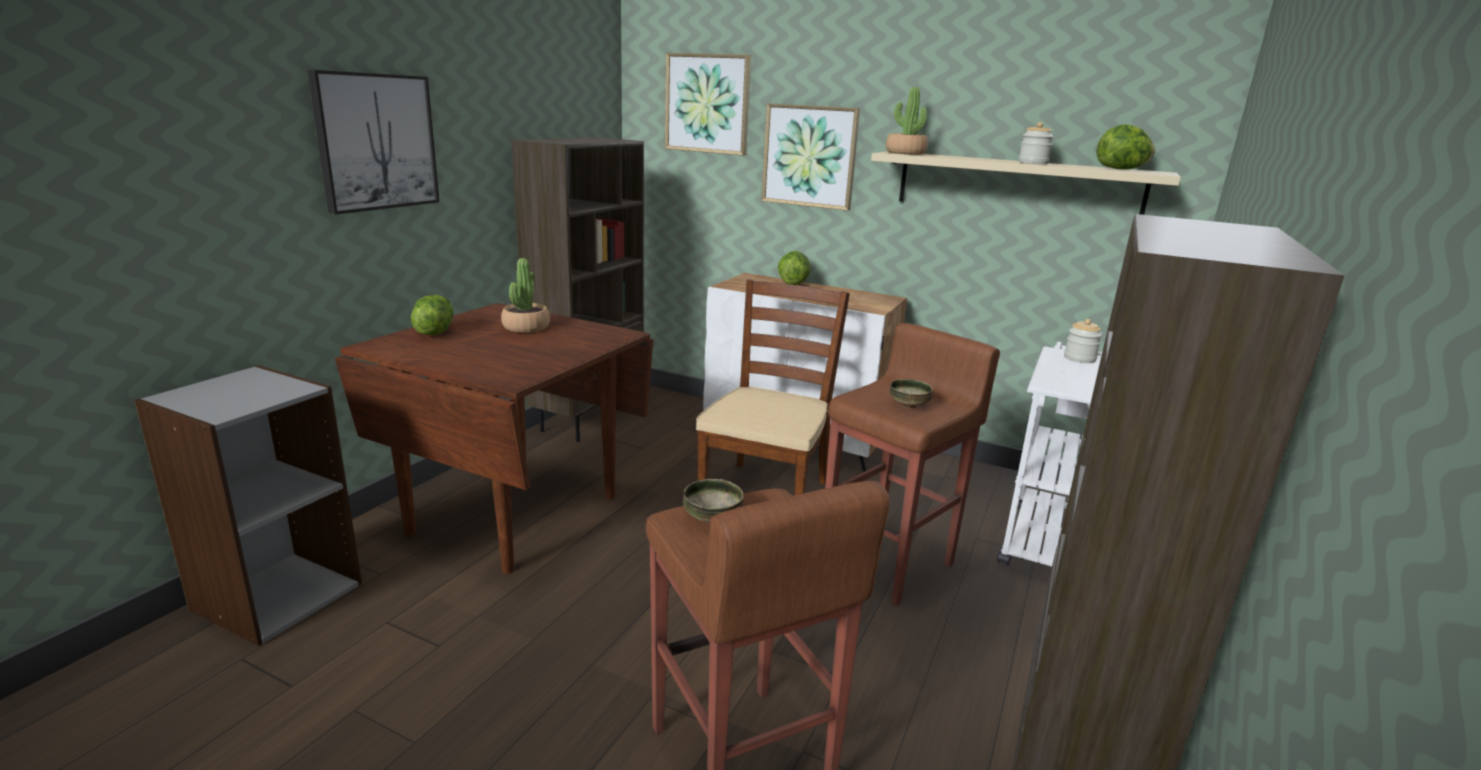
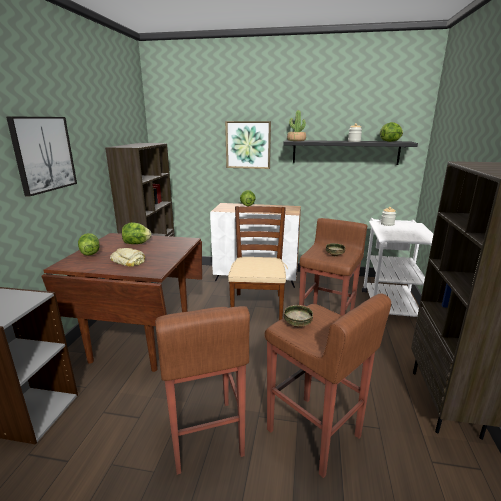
camera: 15 degrees left, 0 degrees up
potted plant [501,258,550,333] -> lettuce [122,222,151,244]
picture [665,53,751,155] -> none
beige shelf [871,151,1181,215] -> black shelf [283,140,418,165]
none -> bread [110,248,145,267]
none -> brown stool [155,306,250,475]

